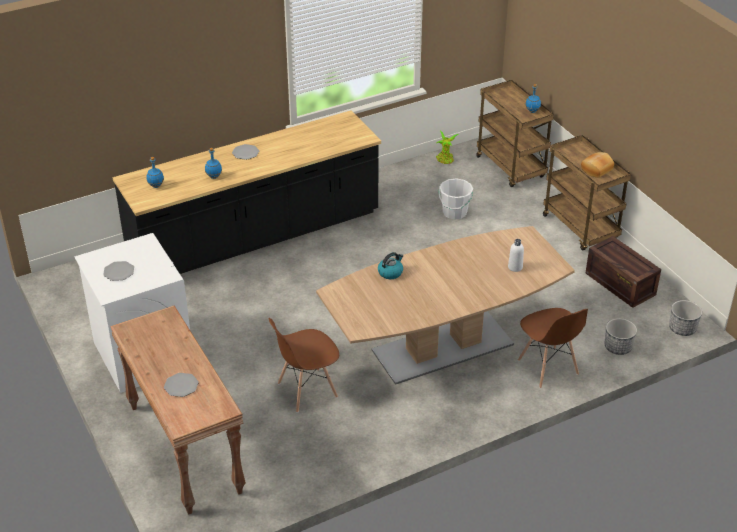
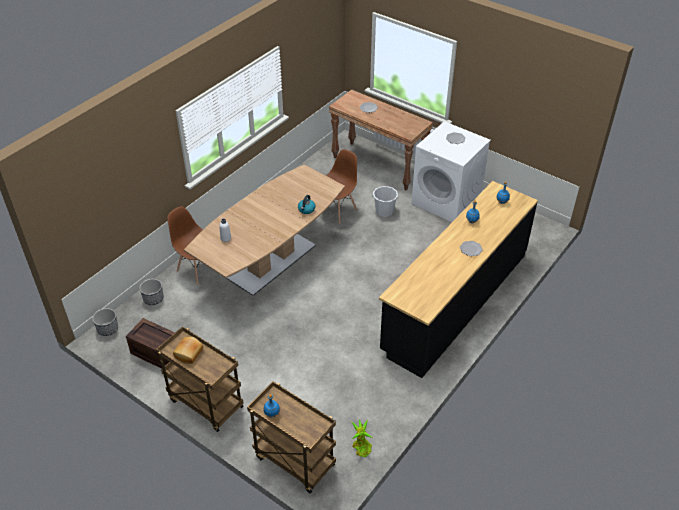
camera: 155 degrees right, 5 degrees up
white bucket [438,178,473,220] -> white bucket moved to [372,186,398,217]

